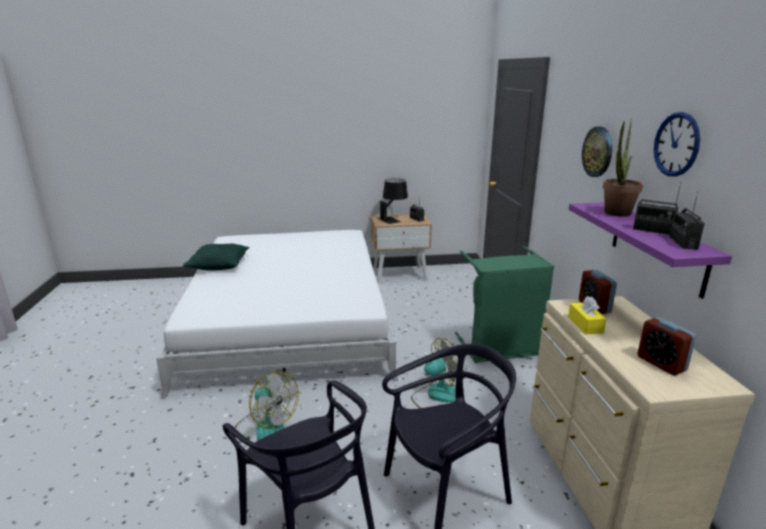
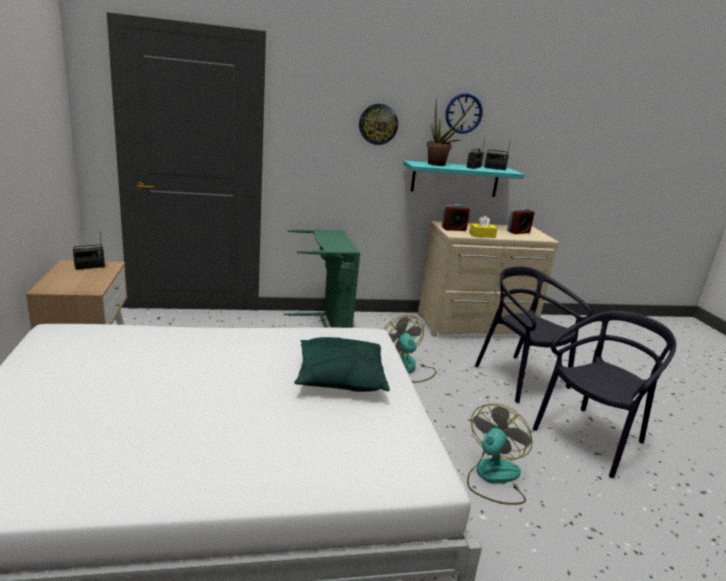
camera: 95 degrees left, 0 degrees up
green pillow [183,244,250,270] -> green pillow moved to [294,337,390,392]
black table lamp [378,178,408,224] -> none
purple shelf [569,202,732,299] -> turquoise shelf [403,161,524,197]

